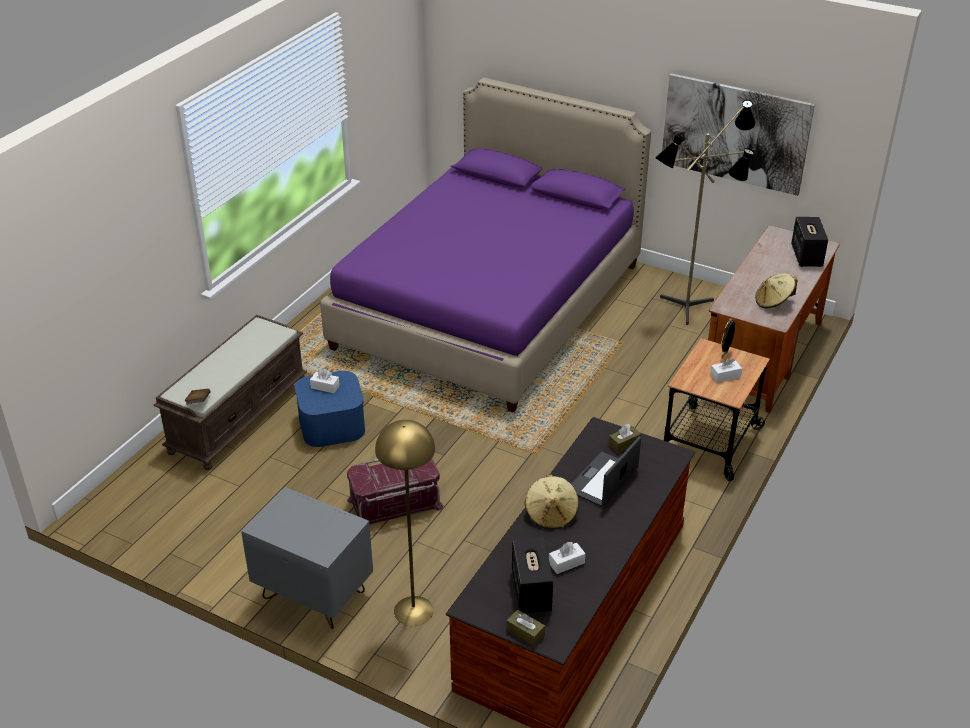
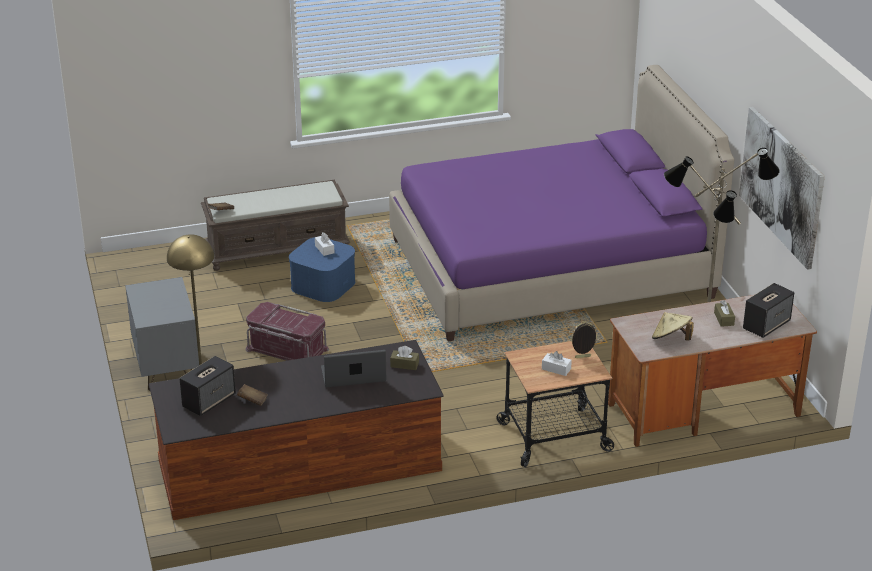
camera: 45 degrees right, 5 degrees down
brown tissue box [507,610,545,647] -> brown tissue box moved to [714,300,735,327]
beige hat [525,474,579,529] -> none
white tissue box [549,542,586,574] -> brown book [237,384,268,406]

